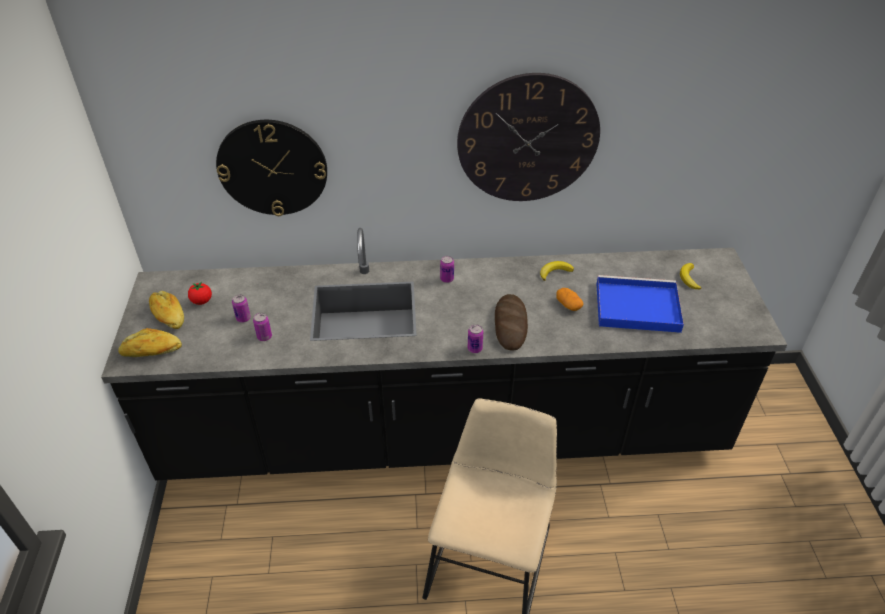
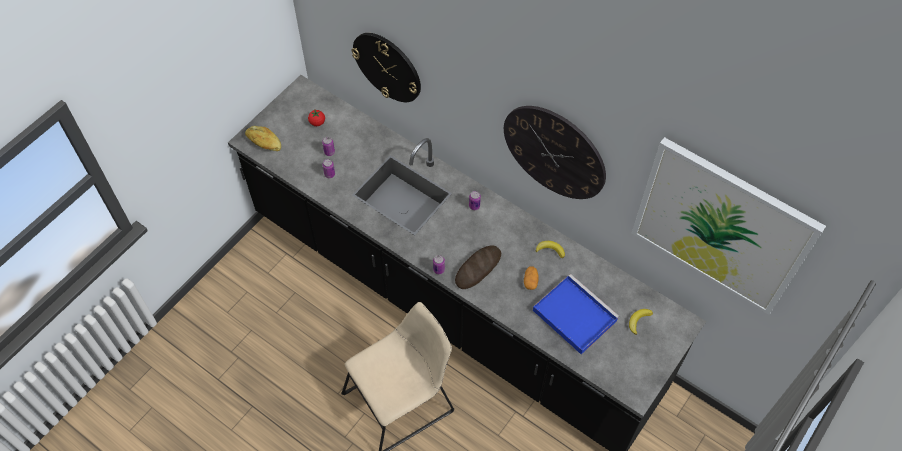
camera: 40 degrees right, 15 degrees up
bread [149,291,184,329] -> none
none -> picture [631,137,826,315]

